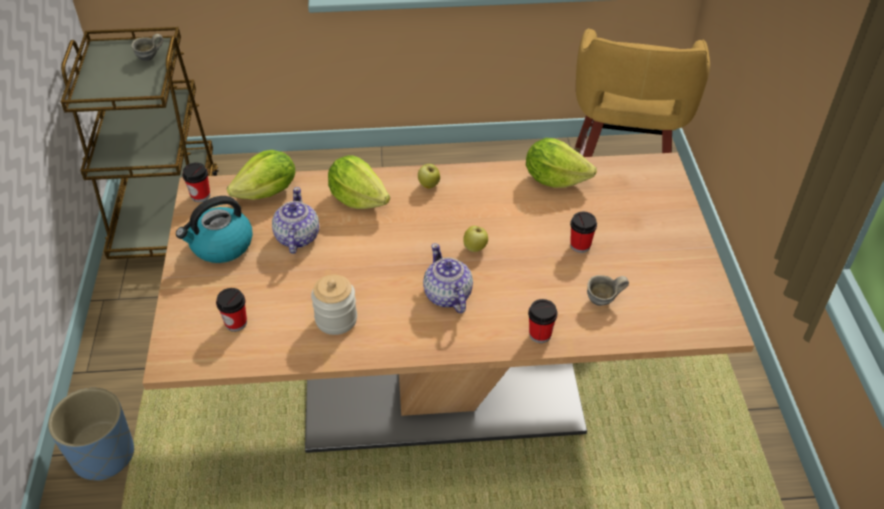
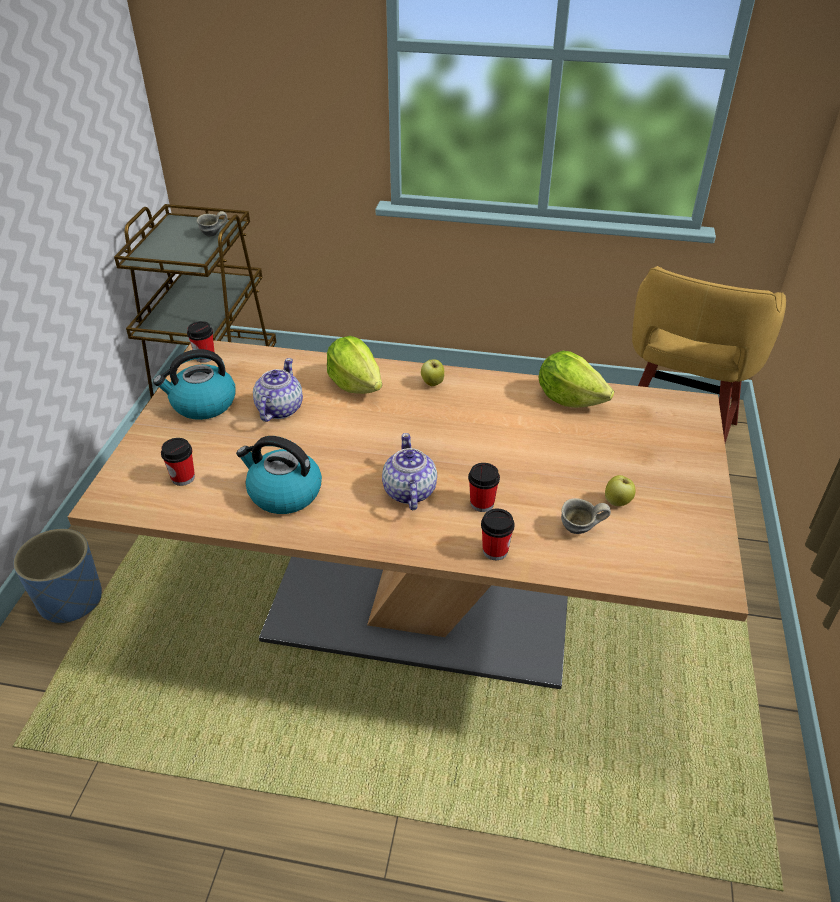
camera: 15 degrees right, 5 degrees down
lettuce [227,150,295,200] -> none
jar [311,275,357,335] -> kettle [236,436,322,514]
apple [463,226,488,252] -> apple moved to [605,475,635,506]
cup [570,212,597,253] -> cup moved to [468,463,500,512]

